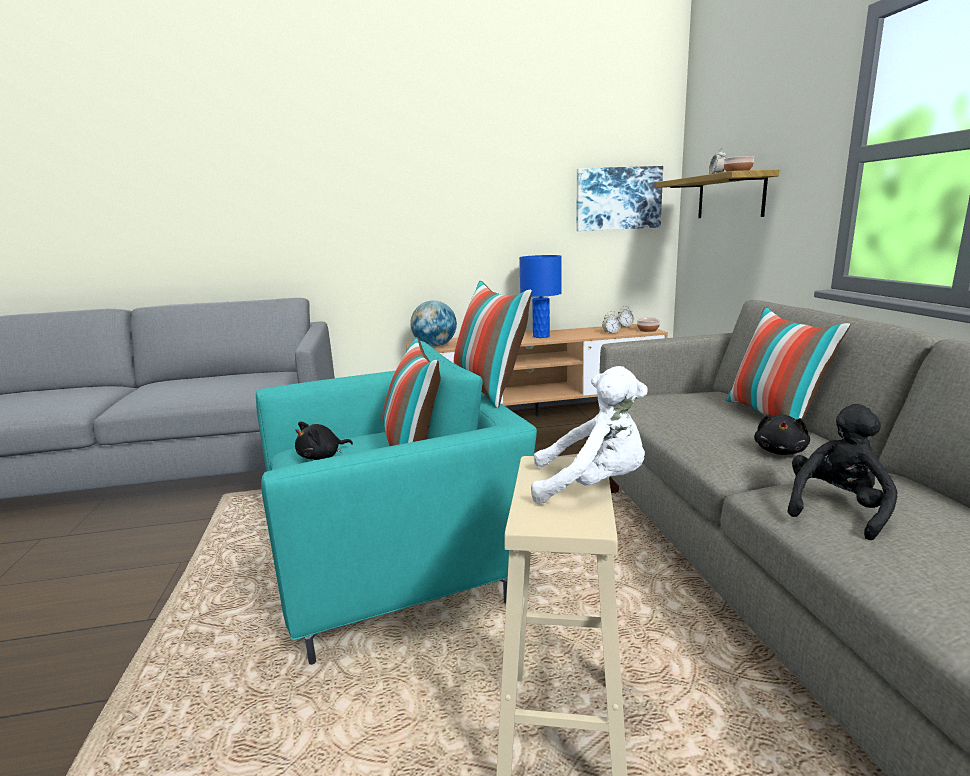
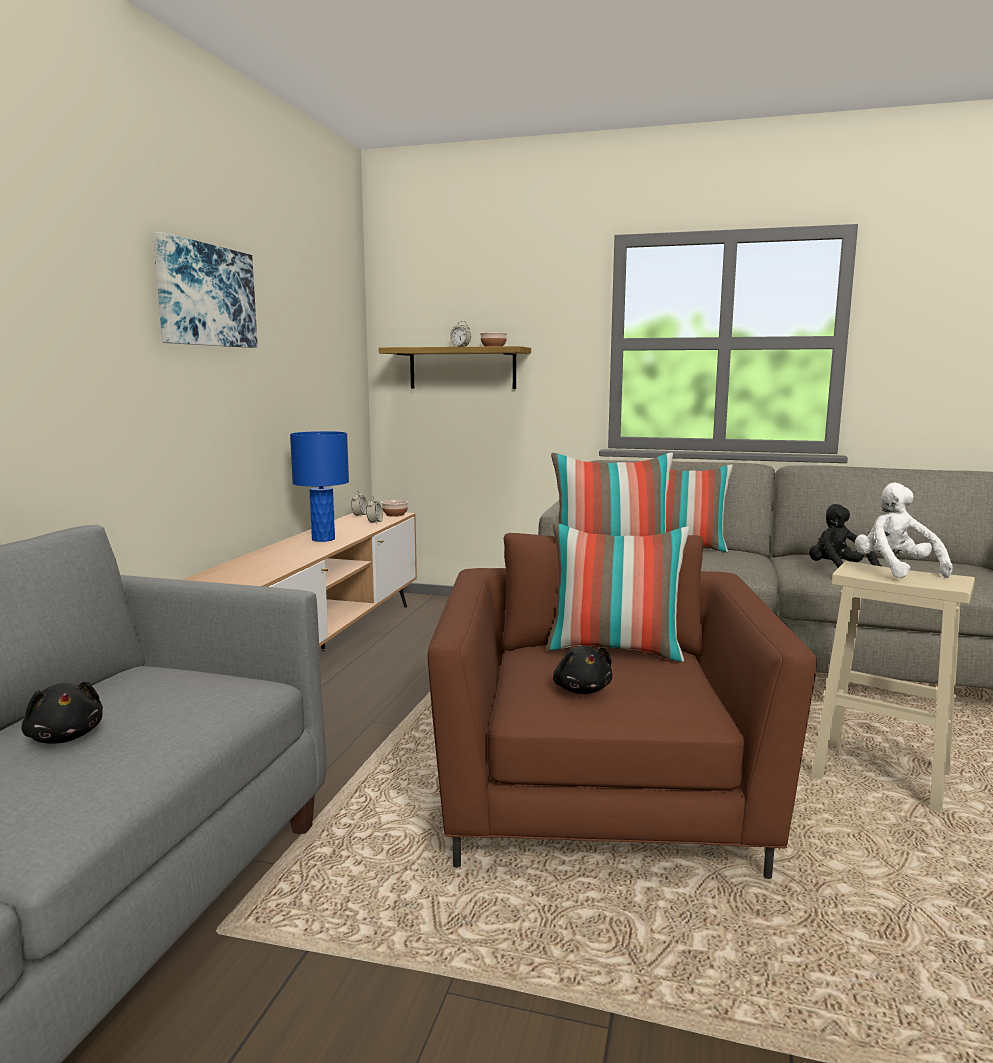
camera: 65 degrees left, 5 degrees down
turquoise armchair [256,341,537,665] -> brown armchair [428,533,817,879]
globe [410,300,457,347] -> none
white plush toy [531,366,648,505] -> white plush toy turned 45 degrees counterclockwise [855,483,953,578]
picture [577,166,663,231] -> picture moved to [153,232,258,348]
black plush toy [754,414,810,455] -> black plush toy moved to [21,681,103,744]

